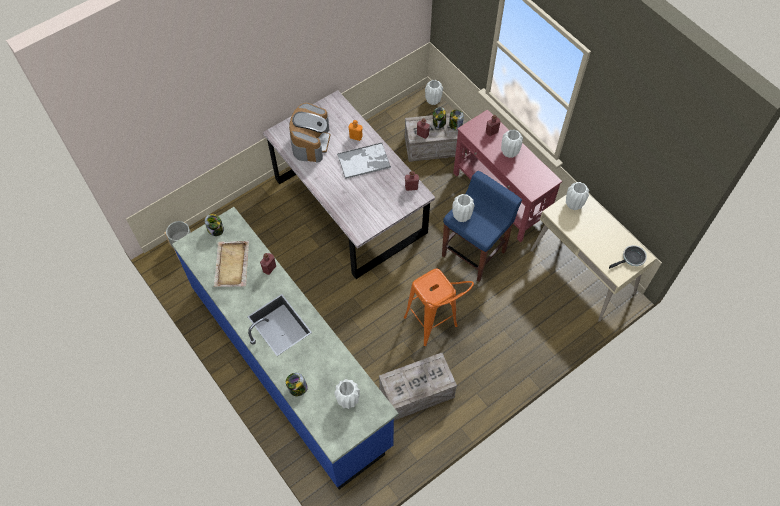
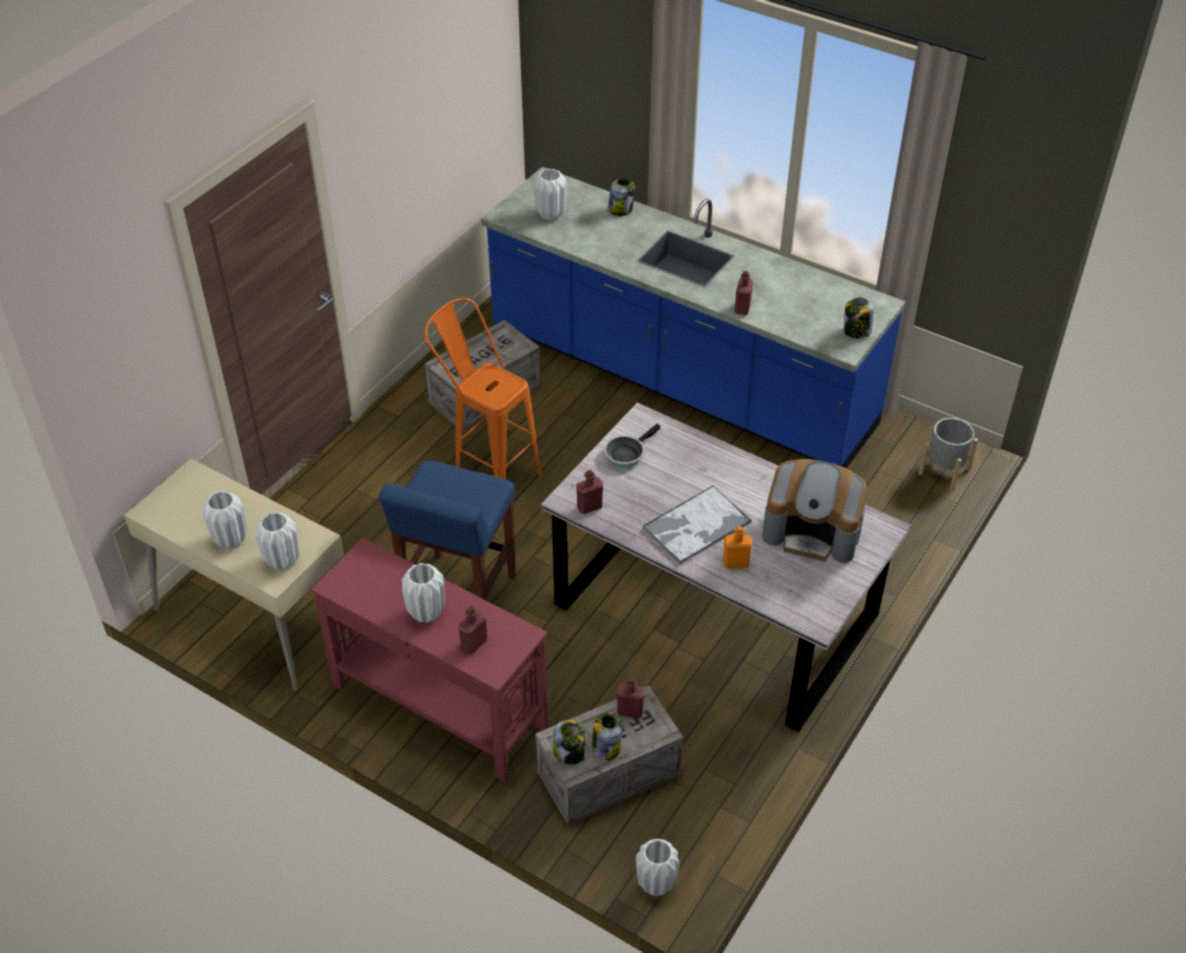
camera: 160 degrees right, 15 degrees down
beige tray [214,241,249,287] -> none
coffee machine [289,103,331,163] -> coffee machine turned 60 degrees counterclockwise [762,459,867,563]
white vase [453,194,475,222] -> white vase moved to [202,491,247,549]
frying pan [609,245,647,269] -> frying pan moved to [604,424,660,467]

